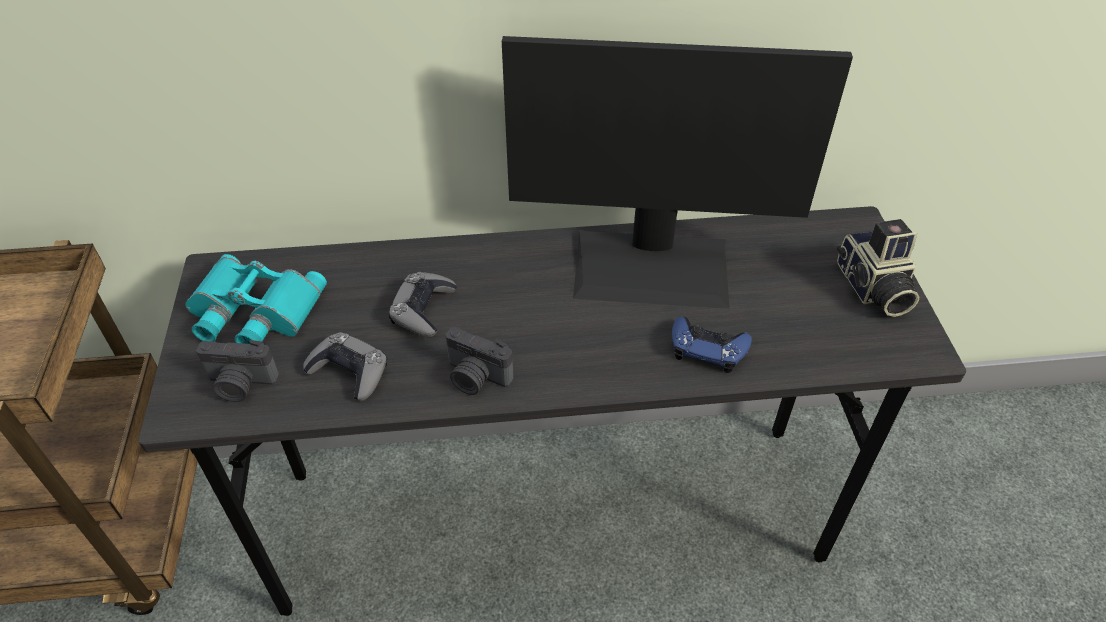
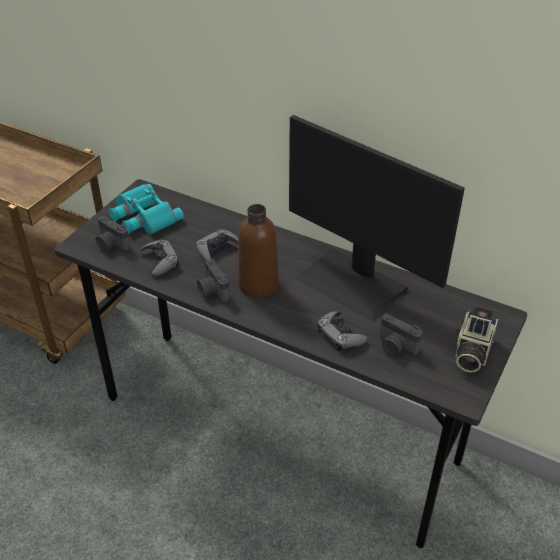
camera: 35 degrees right, 5 degrees down
blue game controller [672,316,752,373] -> grey game controller [317,311,367,351]
none -> brown bottle [238,204,279,297]
none -> camera [380,314,423,357]

